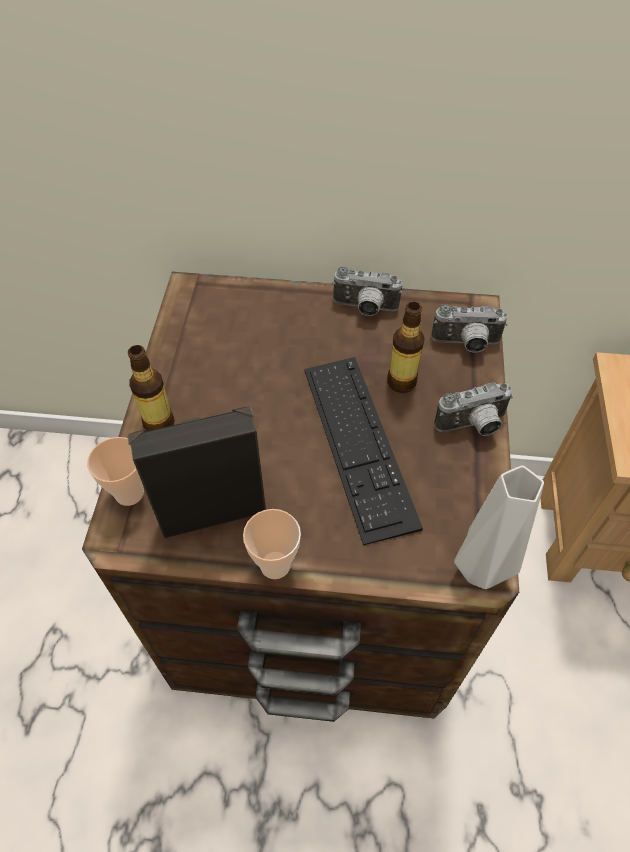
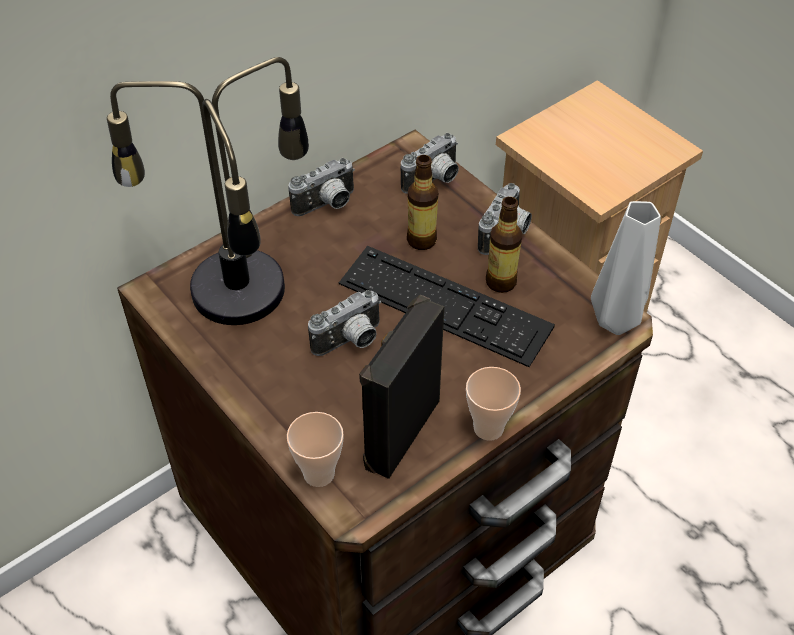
camera: 45 degrees left, 5 degrees down
bottle [128,345,175,431] -> bottle moved to [486,197,522,293]
none -> table lamp [107,57,309,325]
none -> camera [308,290,381,356]

